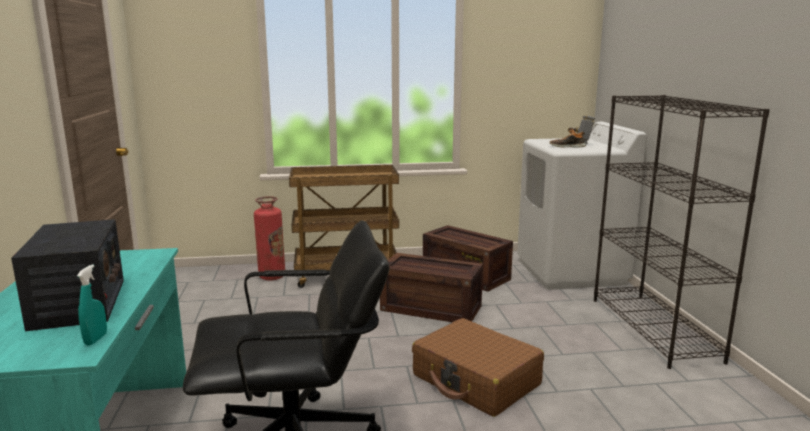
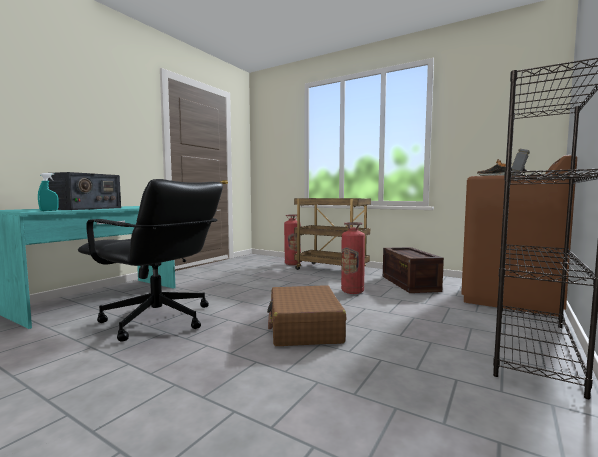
camera: 40 degrees right, 10 degrees down
crate [380,253,483,322] -> fire extinguisher [341,222,365,294]
white washing machine [517,122,647,290] -> brown washing machine [461,155,577,317]

